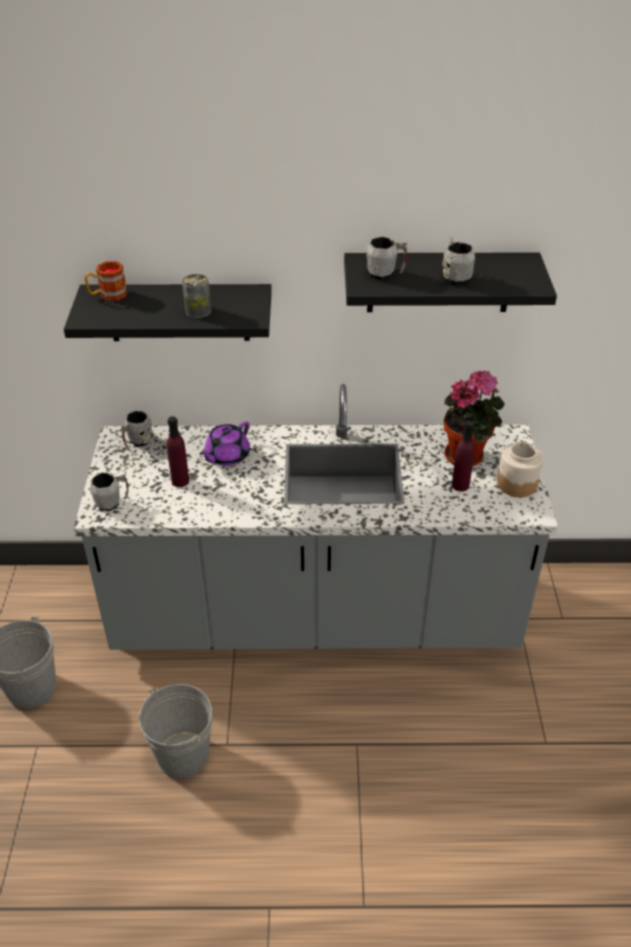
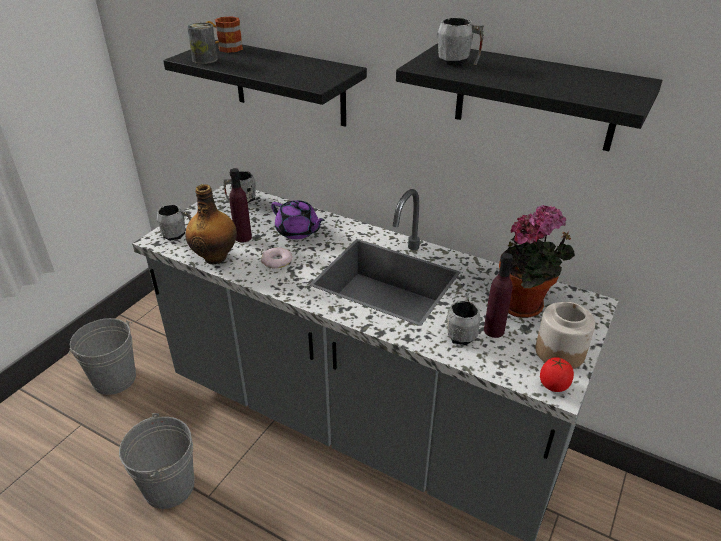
camera: 30 degrees right, 5 degrees down
can [182,274,211,318] -> can moved to [187,23,217,64]
purple teapot [200,421,250,466] -> purple teapot turned 120 degrees counterclockwise [271,200,325,239]
grey mug [442,237,475,285] -> grey mug moved to [446,293,481,345]
none -> bottle [185,184,237,264]
none -> donut [261,247,292,268]
none -> tomato [540,357,574,392]

